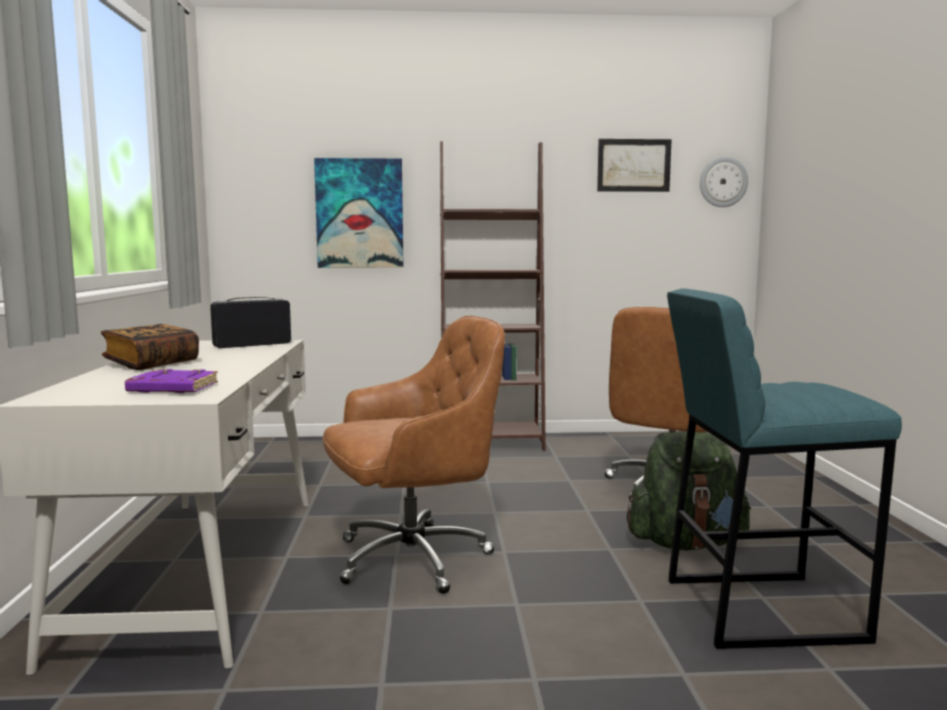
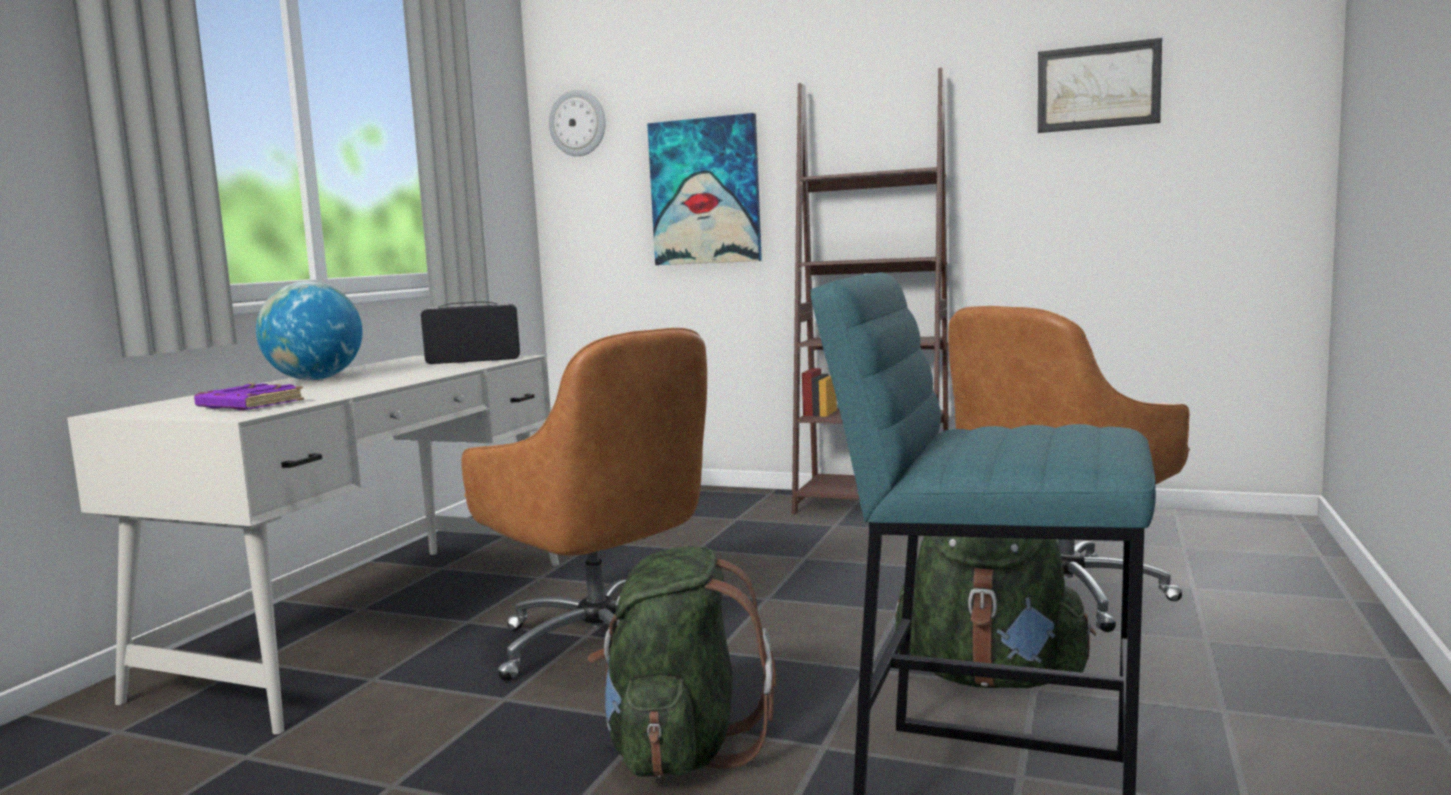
camera: 25 degrees right, 0 degrees up
book [101,324,199,370] -> globe [256,281,362,380]
brown office chair [323,316,505,594] -> brown office chair turned 45 degrees clockwise [461,328,707,681]
wall clock [700,157,748,207] -> wall clock moved to [549,90,606,156]
none -> green backpack [588,546,776,777]

